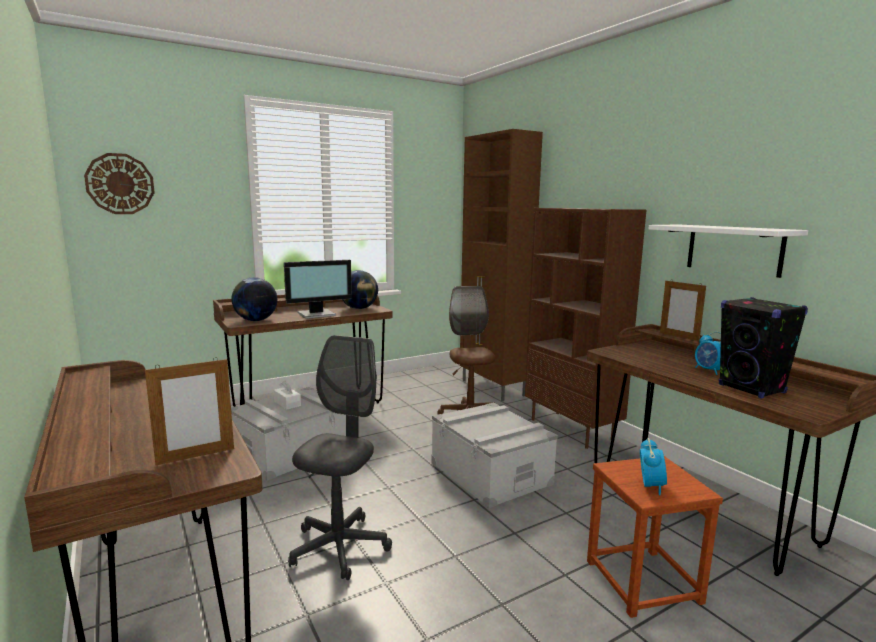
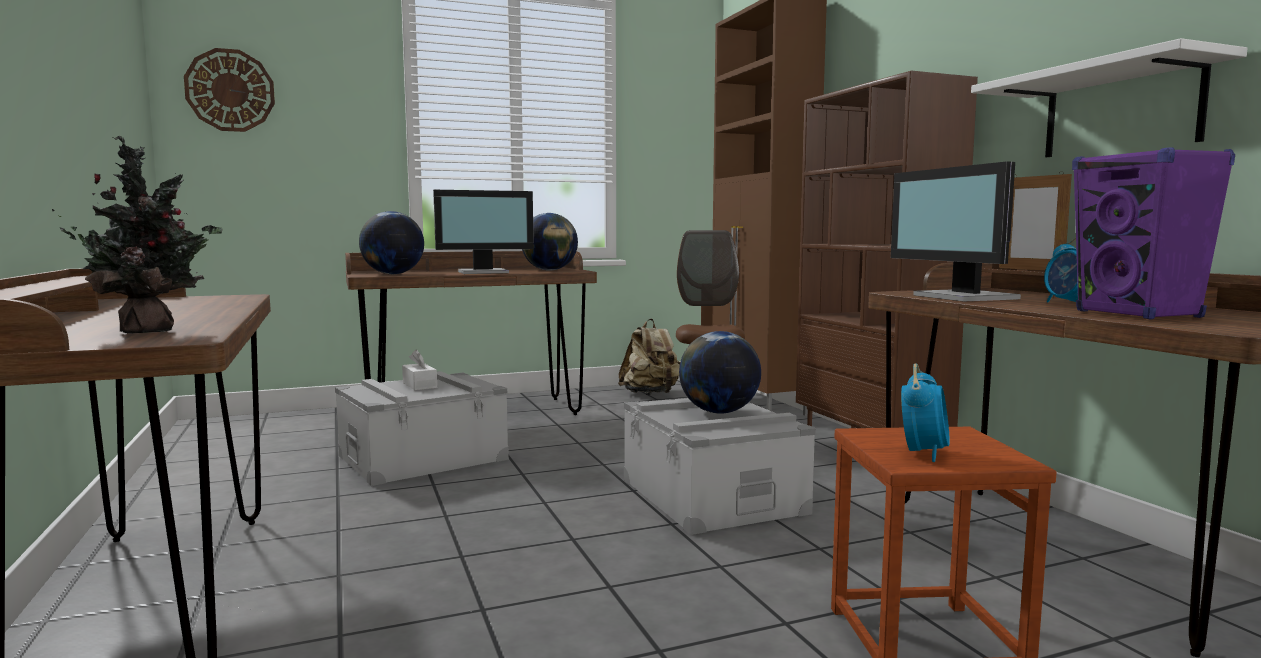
camera: 10 degrees right, 5 degrees down
picture frame [145,357,234,465] -> potted plant [52,136,223,334]
grey office chair [288,335,392,580] -> none
black speaker [719,297,808,399] -> purple speaker [1072,147,1235,319]
none -> beige backpack [618,319,680,395]
none -> globe [679,331,761,414]
none -> monitor [891,161,1021,302]

